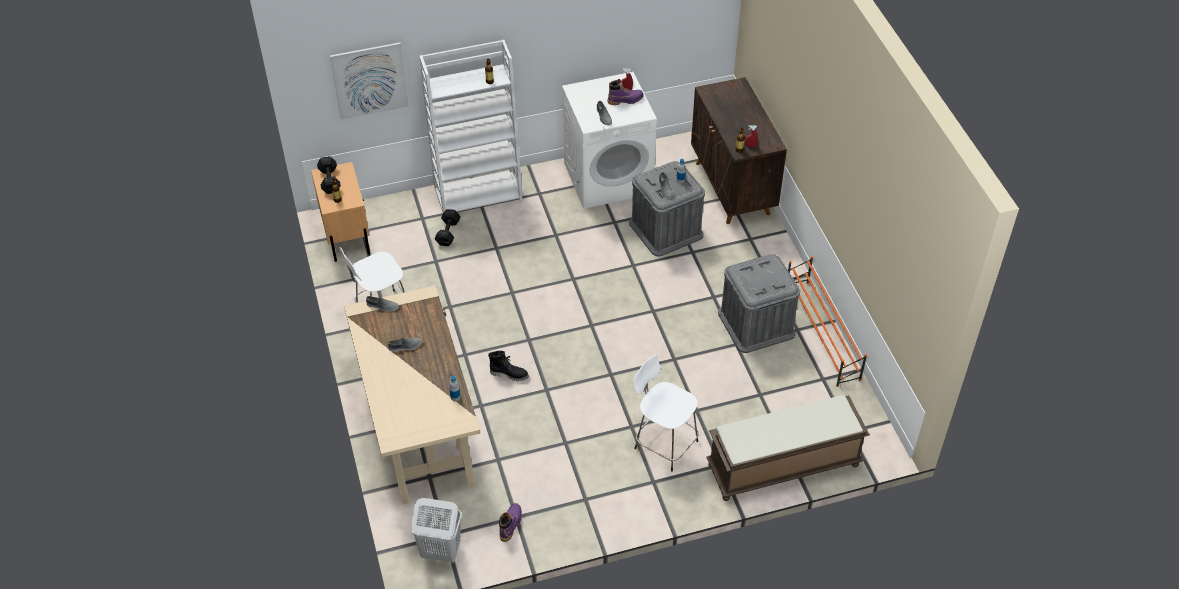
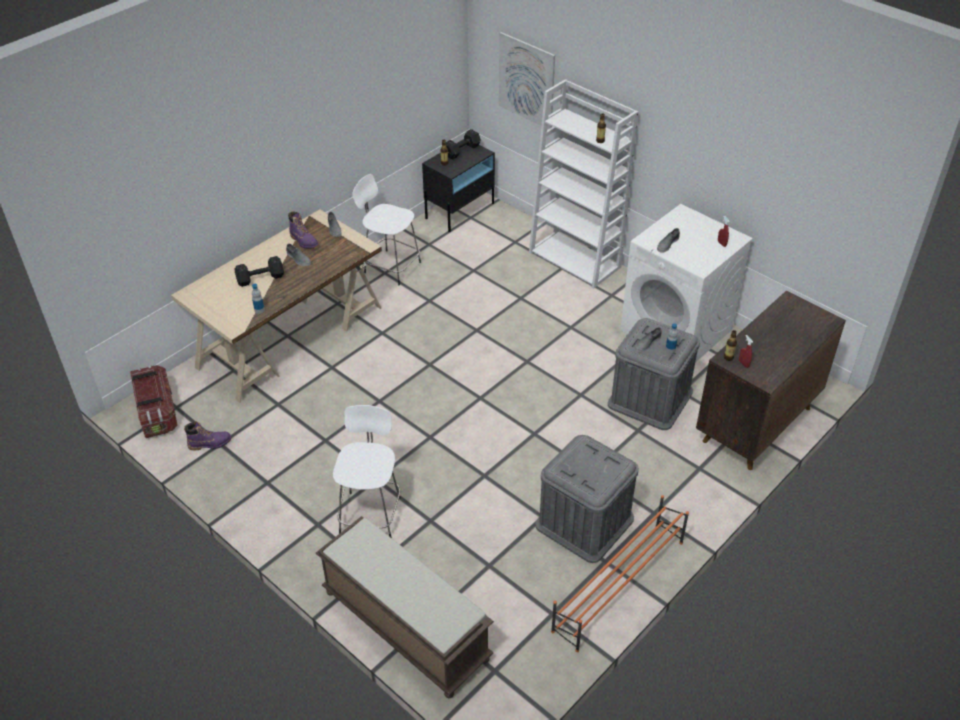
camera: 60 degrees right, 5 degrees down
beige nightstand [311,162,370,262] -> black nightstand [422,139,495,232]
white laundry basket [411,498,462,563] -> storage box [130,365,178,438]
black dumbbell [435,209,461,246] -> black dumbbell moved to [235,256,284,287]
black boot [488,351,529,381] -> none
purple boot [608,79,644,105] -> purple boot moved to [288,211,319,249]

